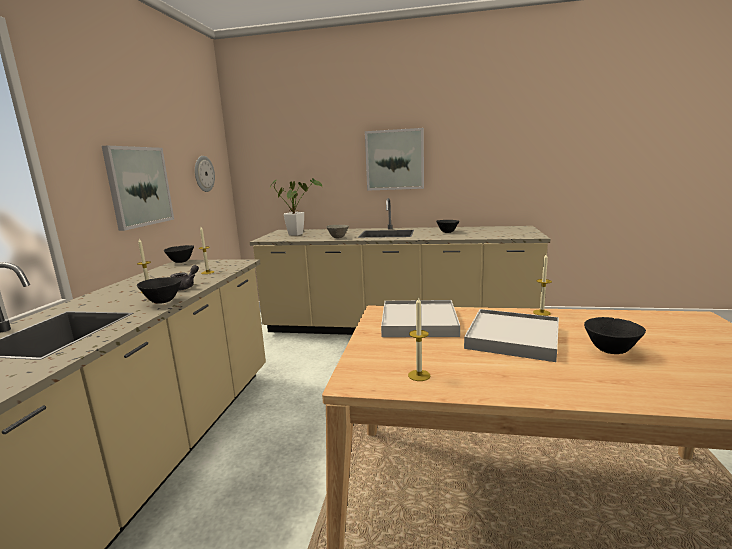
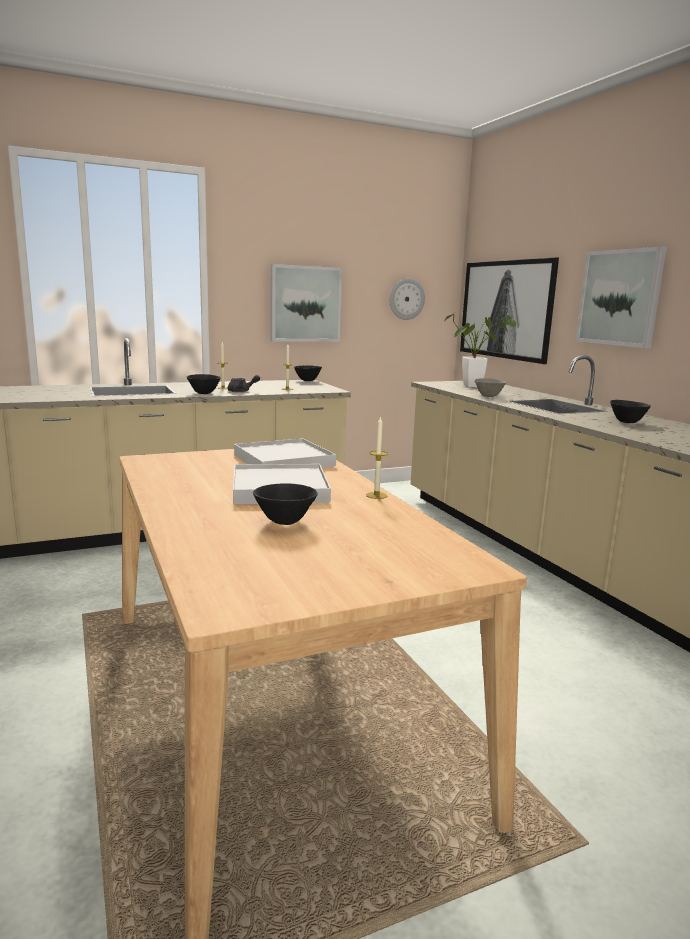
camera: 55 degrees right, 0 degrees up
candle [408,296,430,381] -> none
none -> picture [460,257,559,364]

